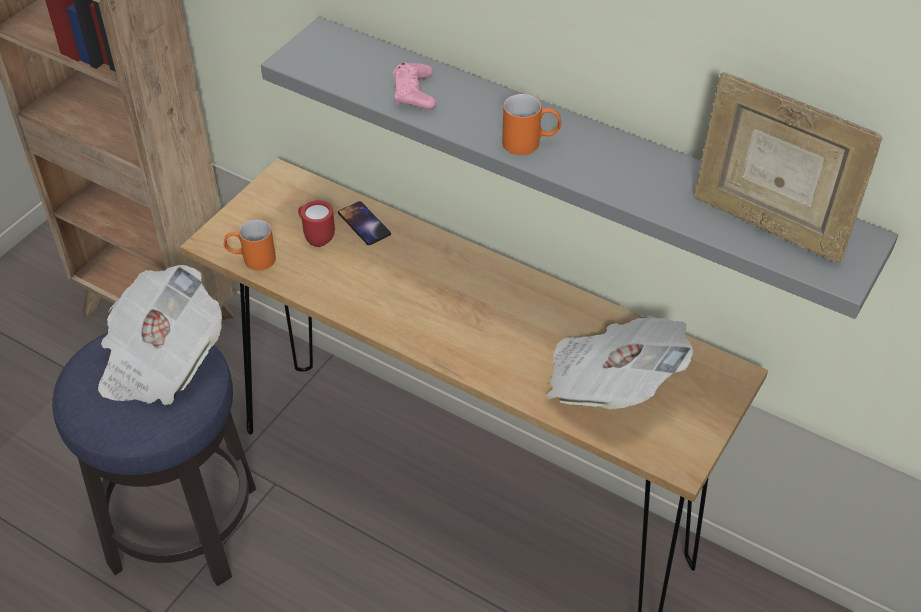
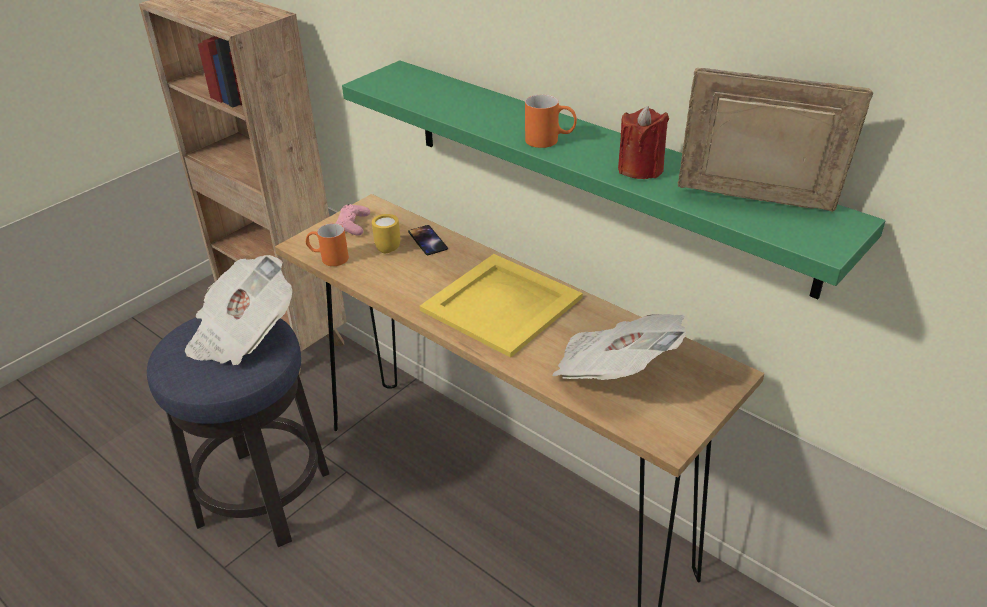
camera: 10 degrees right, 10 degrees down
grey shelf [261,17,898,319] -> green shelf [342,60,885,299]
red mug [298,200,335,247] -> yellow mug [372,214,400,253]
pink game controller [393,63,436,110] -> pink game controller moved to [336,204,370,236]
picture frame [694,72,883,263] -> picture frame turned 150 degrees clockwise [678,68,873,212]
none -> yellow tray [419,254,583,358]
none -> red candle [618,106,669,179]

